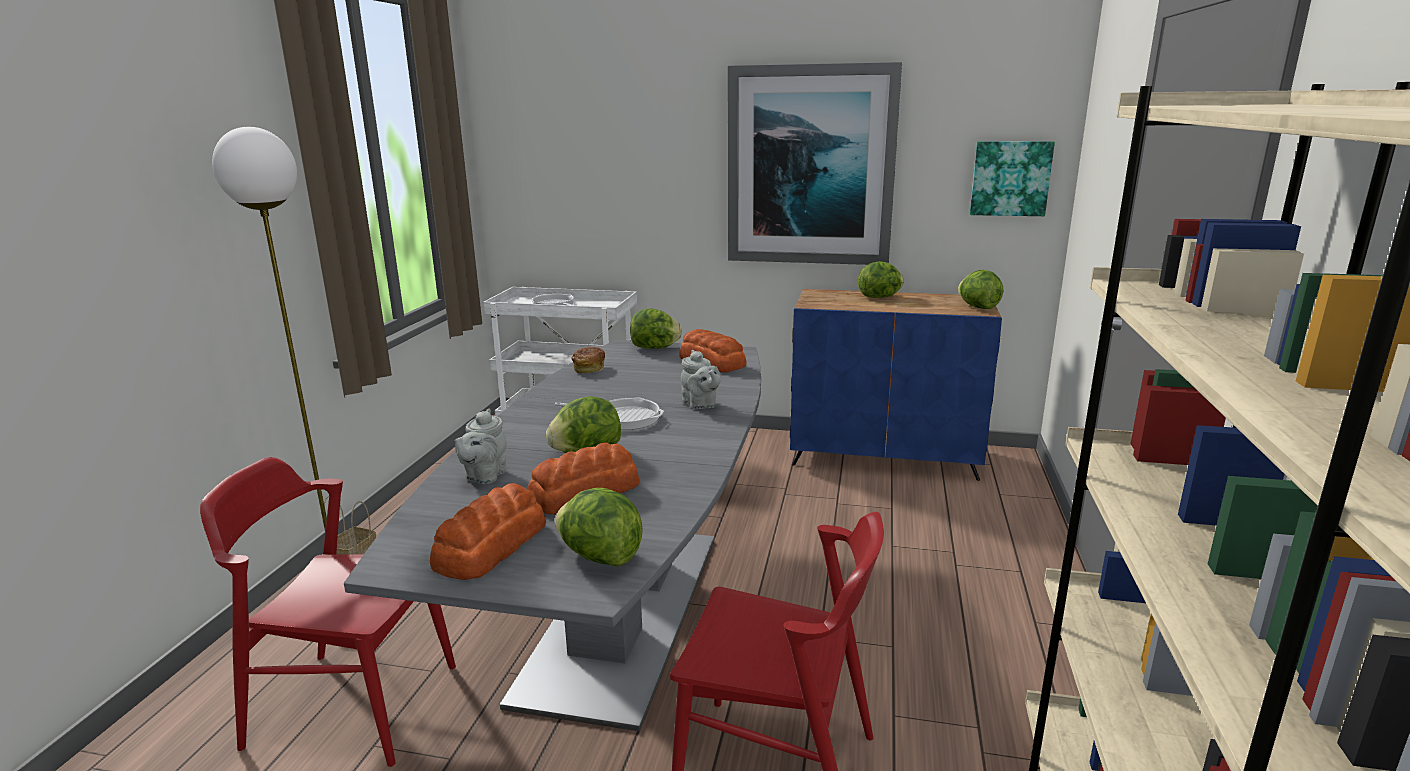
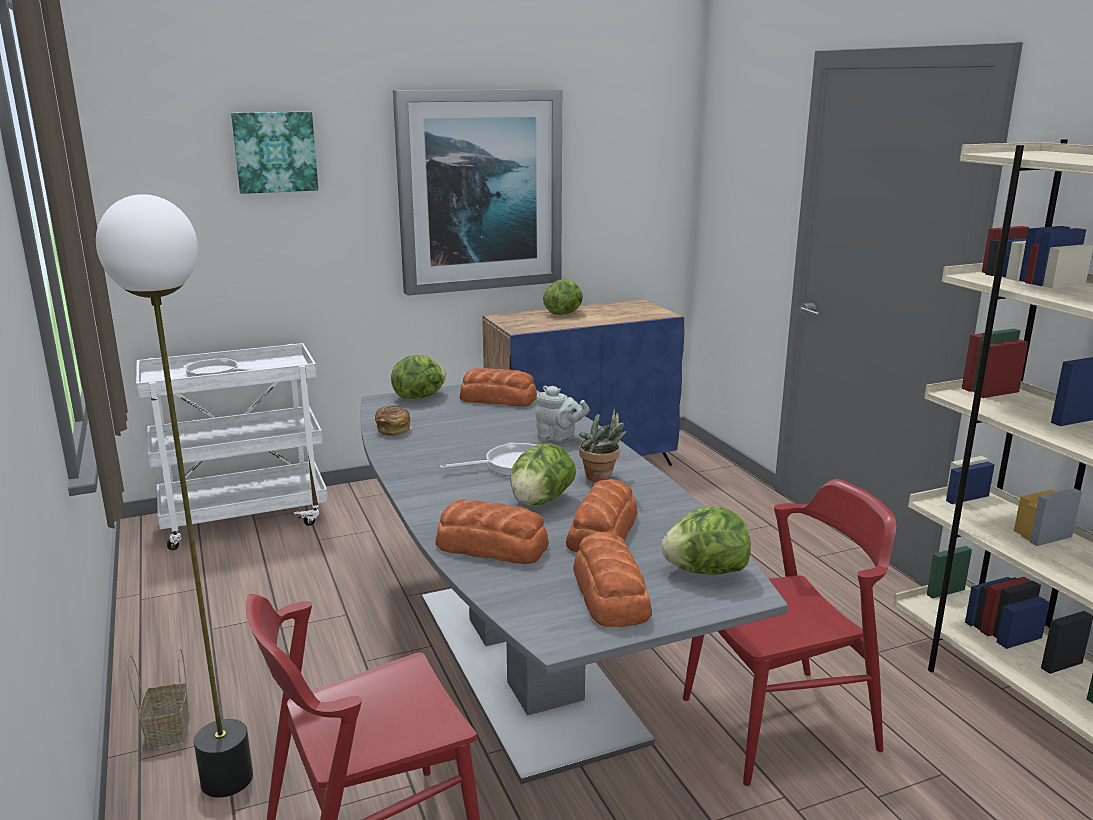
camera: 35 degrees left, 0 degrees up
grey teapot [455,408,507,484] -> bread [435,499,549,564]
lettuce [958,270,1003,309] -> none
picture [970,141,1055,216] -> picture moved to [231,112,318,194]
none -> potted plant [579,409,626,482]

